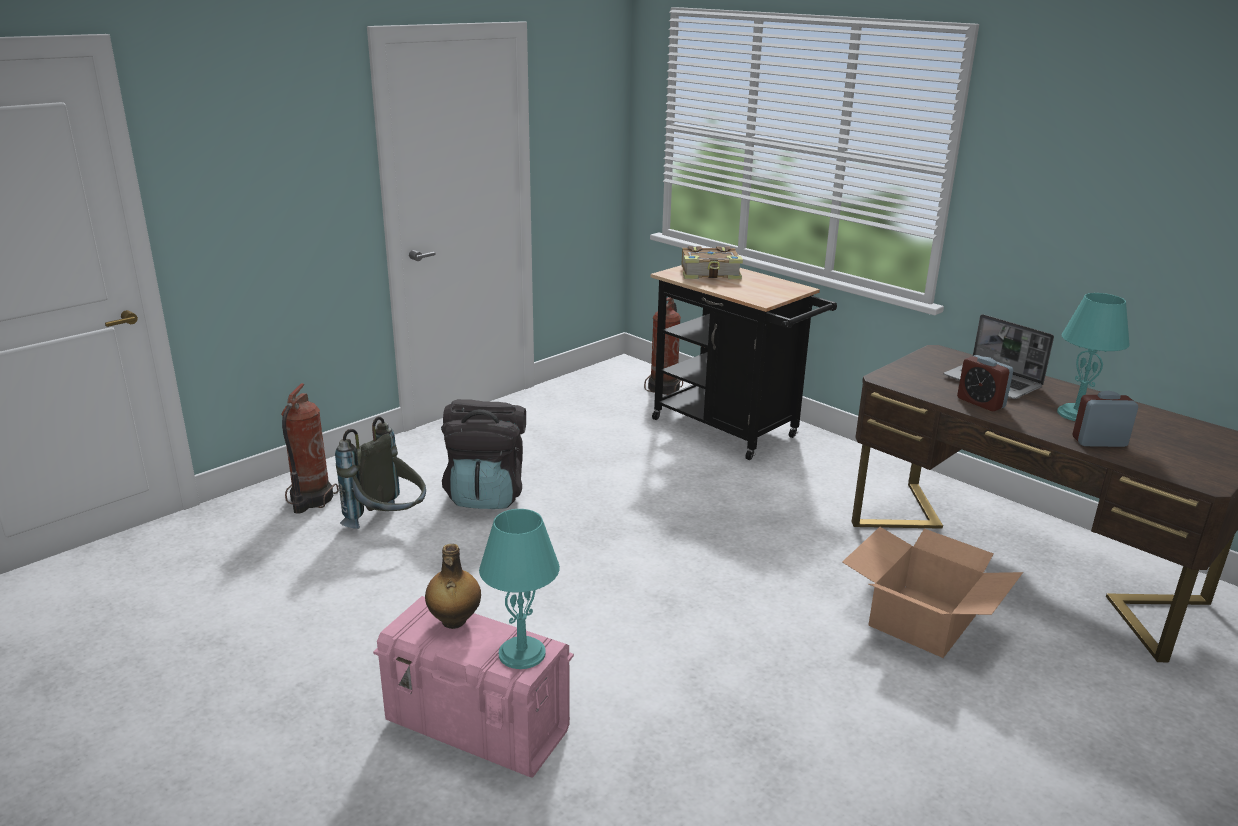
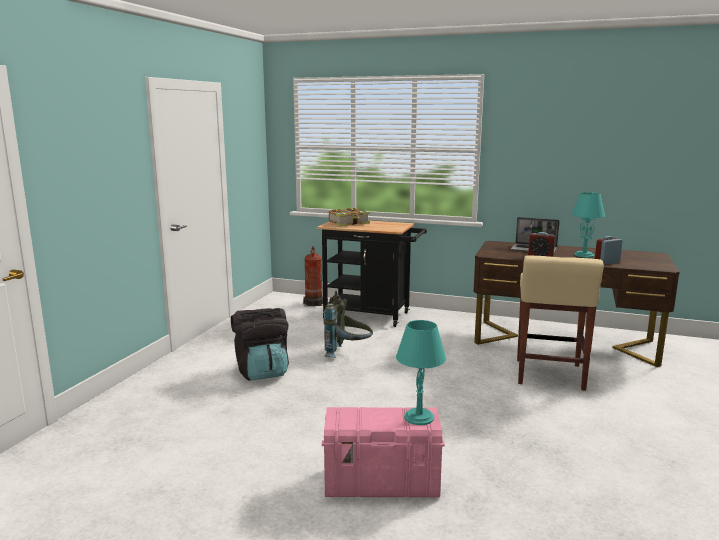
camera: 25 degrees left, 10 degrees down
fire extinguisher [281,383,339,514] -> none
grey backpack [335,417,426,529] -> grey backpack moved to [323,291,373,358]
bottle [425,544,481,629] -> none
cardboard box [842,527,1023,658] -> beige stool [517,255,604,391]

